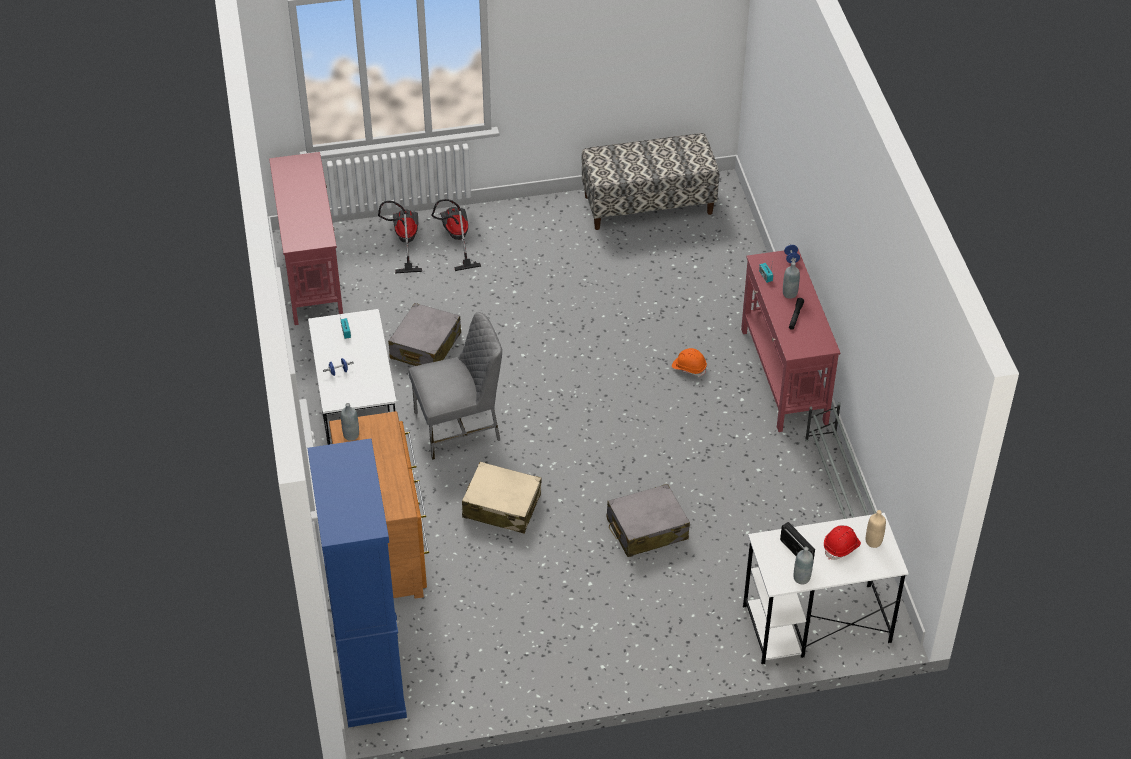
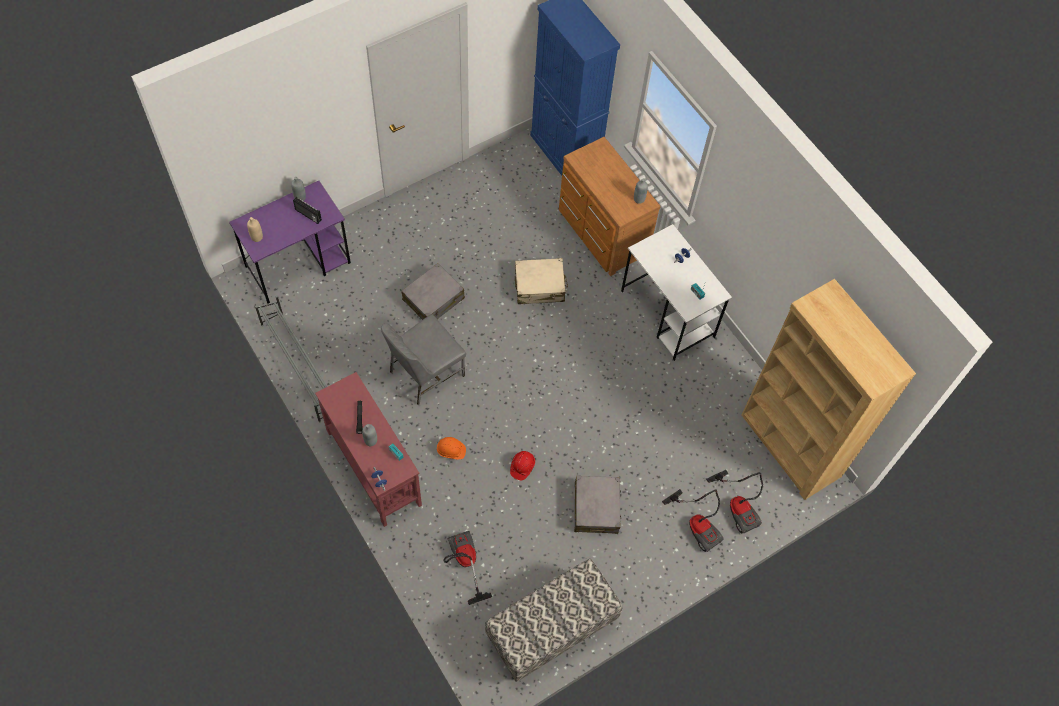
camera: 155 degrees right, 15 degrees up
red console table [269,152,343,325] -> brown bookcase [742,279,916,500]
grey suitcase [388,303,461,366] -> grey suitcase moved to [574,476,622,534]
grey chair [408,312,502,460] -> grey chair moved to [381,314,466,405]
white desk [743,513,909,664] -> purple desk [229,181,351,304]
red hard hat [824,525,861,560] -> red hard hat moved to [510,451,535,480]
none -> vacuum cleaner [443,531,492,605]

